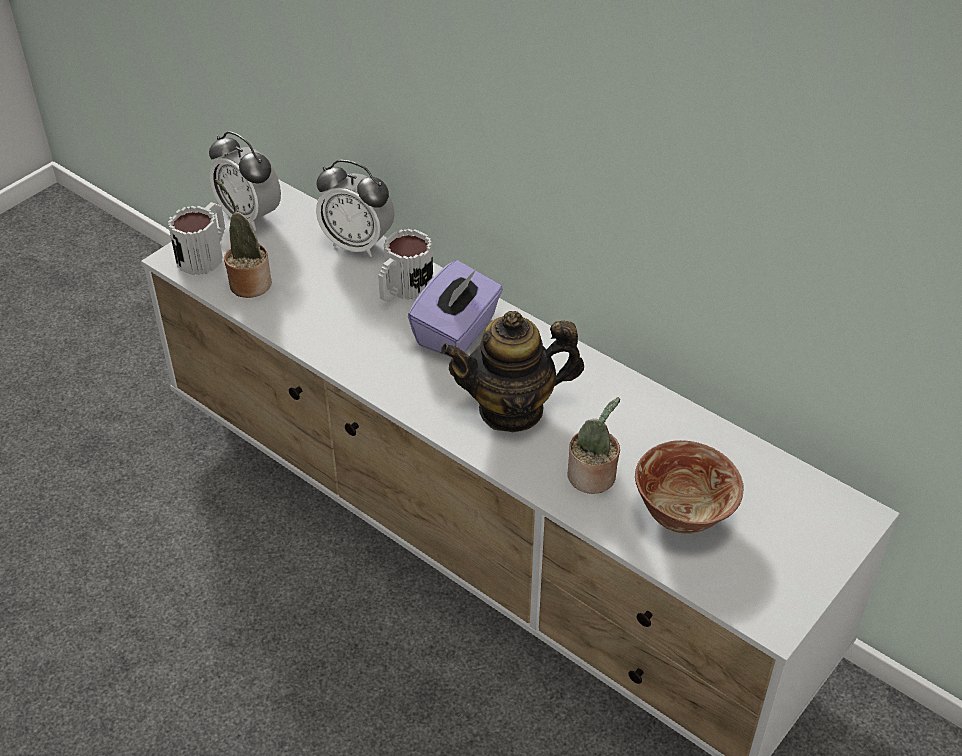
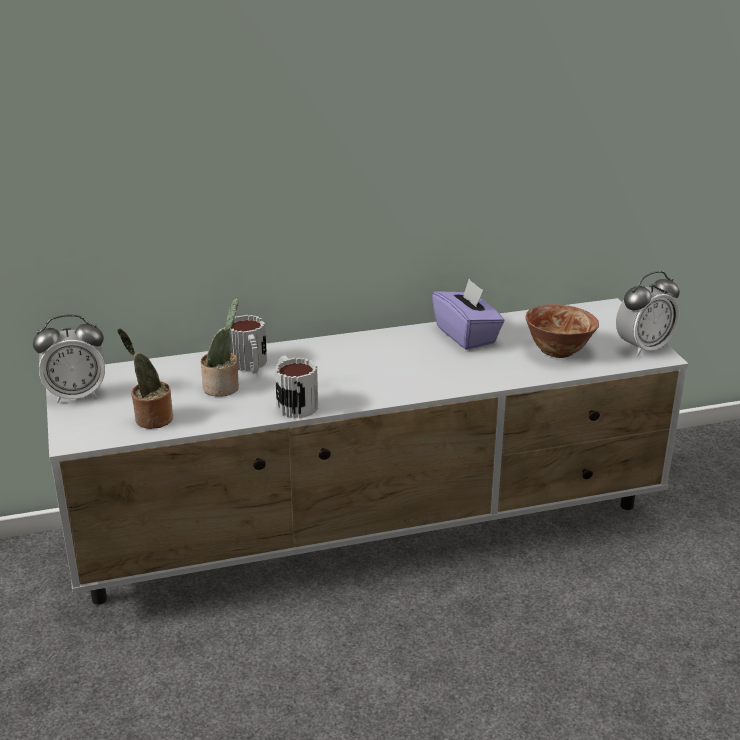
camera: 55 degrees left, 15 degrees down
mug [168,202,225,275] -> mug moved to [275,355,318,419]
alarm clock [316,160,395,257] -> alarm clock moved to [616,271,680,356]
purple tissue box [408,260,503,358] -> purple tissue box moved to [432,279,505,350]
teapot [440,311,584,432] -> none
potted plant [567,397,620,494] -> potted plant moved to [201,297,239,397]

